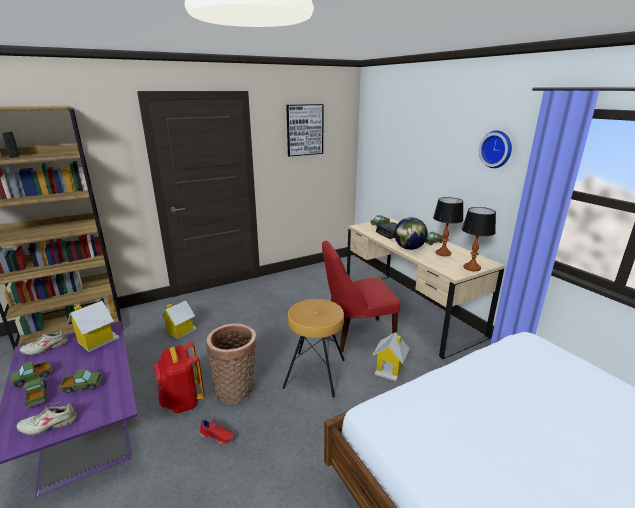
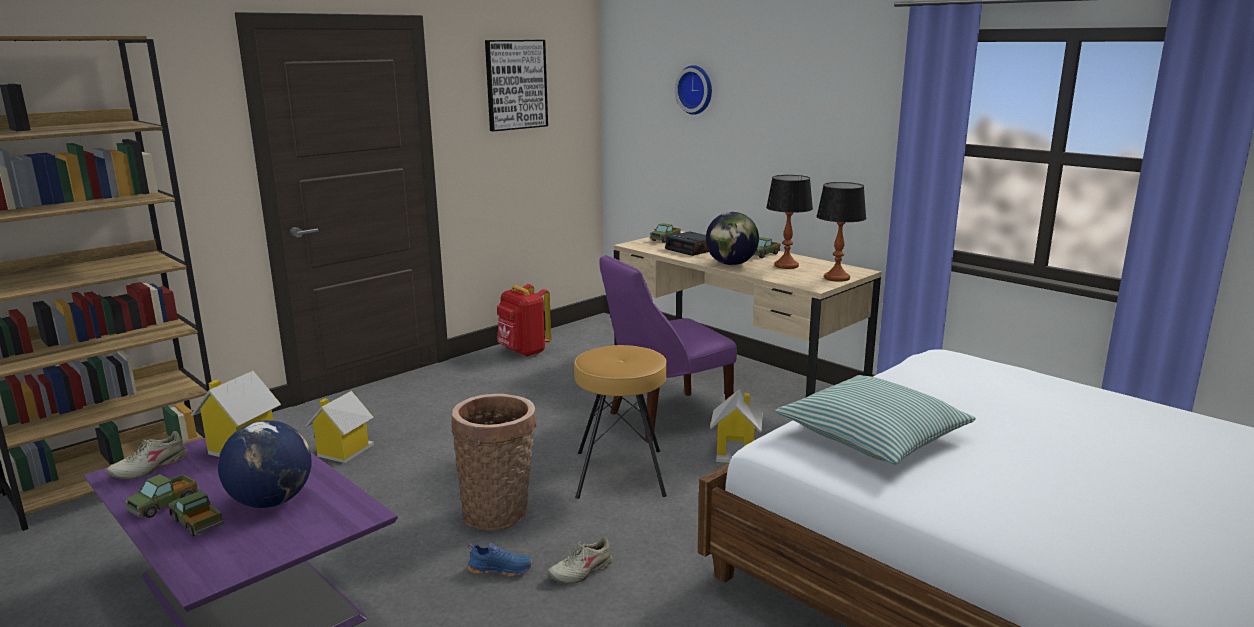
camera: 15 degrees left, 5 degrees down
beige shoe [16,401,77,436] -> beige shoe moved to [547,537,613,584]
toy truck [60,369,103,393] -> globe [218,420,312,508]
red backpack [154,342,205,413] -> red backpack moved to [497,284,551,357]
red shoe [200,419,234,444] -> blue shoe [467,543,533,577]
red chair [322,241,400,352] -> purple chair [599,255,737,442]
wall clock [479,130,512,168] -> wall clock moved to [675,65,712,115]
none -> pillow [775,375,976,464]

